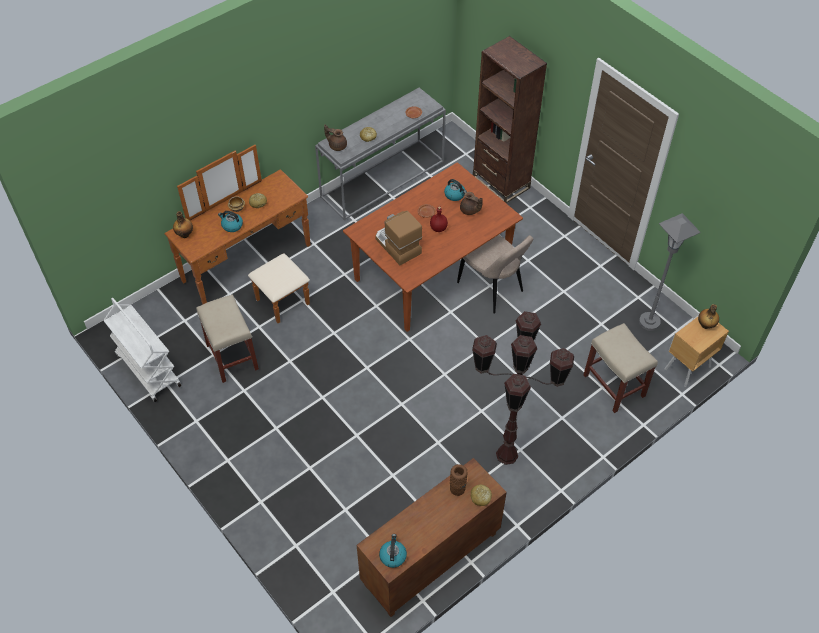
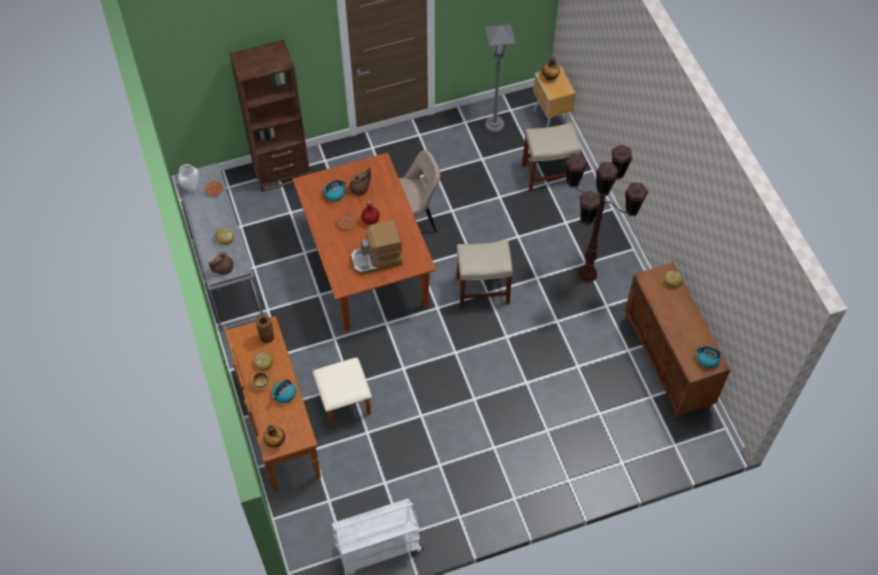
camera: 70 degrees left, 5 degrees up
beige stool [196,295,259,383] -> beige stool moved to [457,240,513,308]
brown vase [450,464,467,496] -> brown vase moved to [256,315,274,343]
none -> white vase [178,164,199,192]

